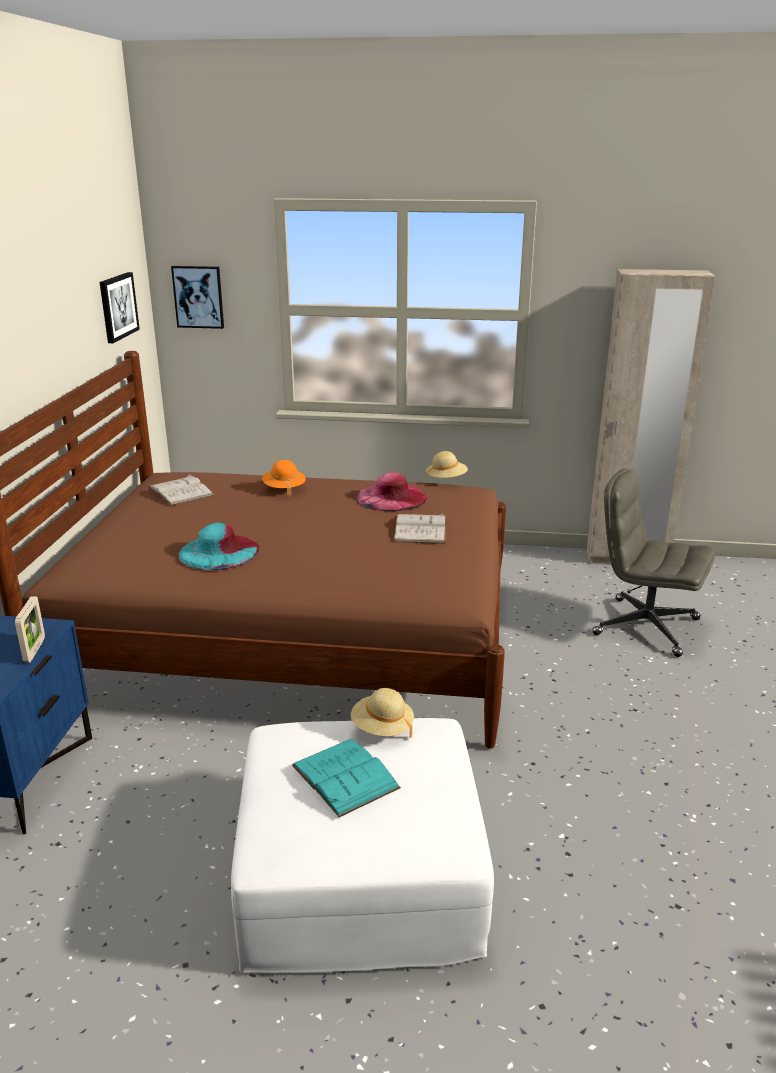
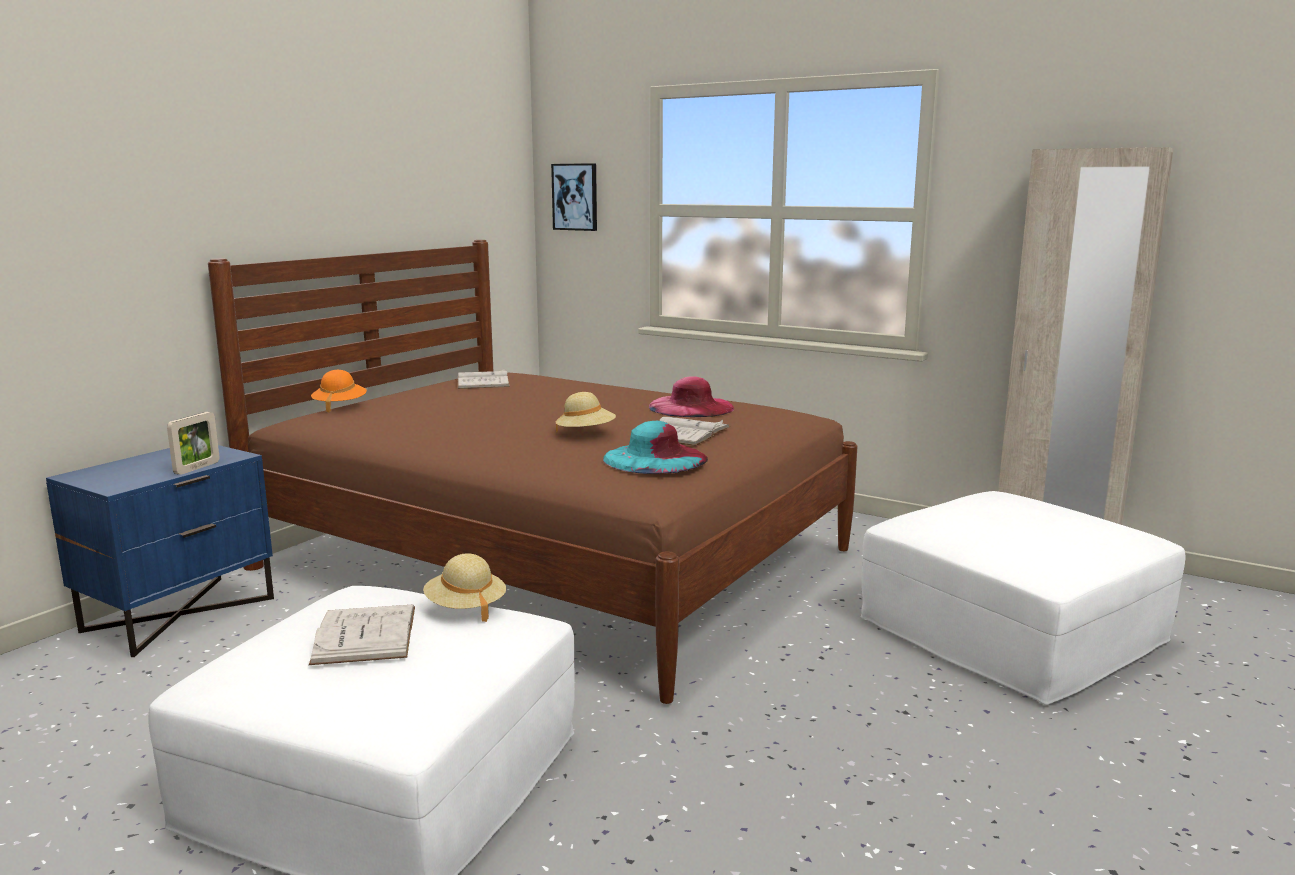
camera: 25 degrees right, 10 degrees down
picture [100,272,140,343] -> none
turquoise hat [179,523,259,570] -> turquoise hat moved to [603,421,708,474]
orange hat [262,460,306,497] -> orange hat moved to [311,370,367,413]
turquoise book [292,739,401,818] -> white book [309,604,415,665]
beige hat [426,451,468,480] -> beige hat moved to [556,392,616,433]
grey office chair [593,469,715,657] -> white ottoman [861,491,1186,705]

